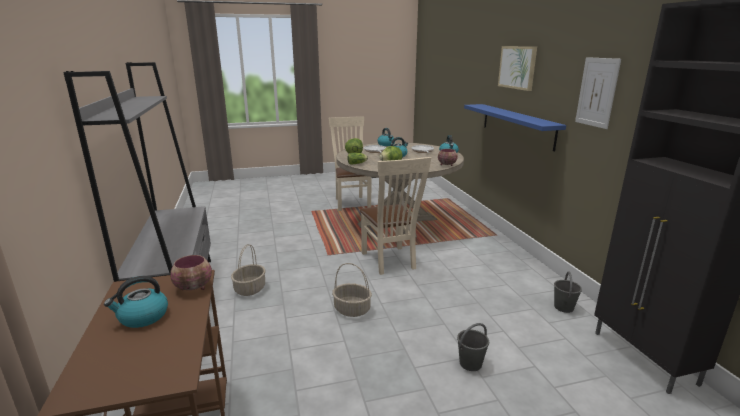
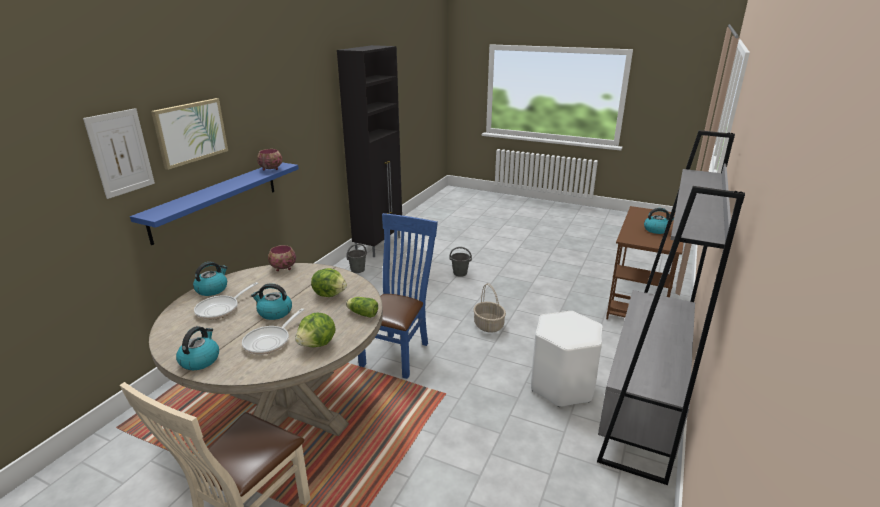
camera: 140 degrees left, 5 degrees up
bowl [170,255,212,290] -> bowl moved to [257,149,282,171]
basket [231,244,265,296] -> white stool [531,311,603,407]
beige chair [360,157,431,275] -> blue chair [358,213,438,379]
picture [575,57,621,129] -> picture moved to [83,108,155,199]

